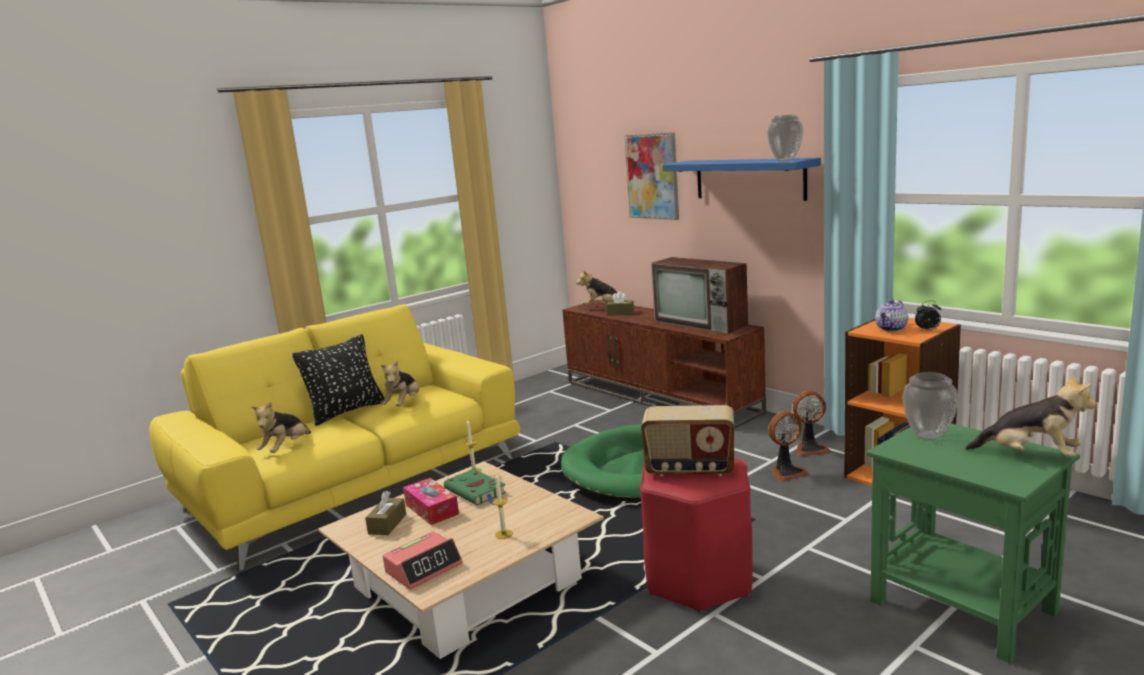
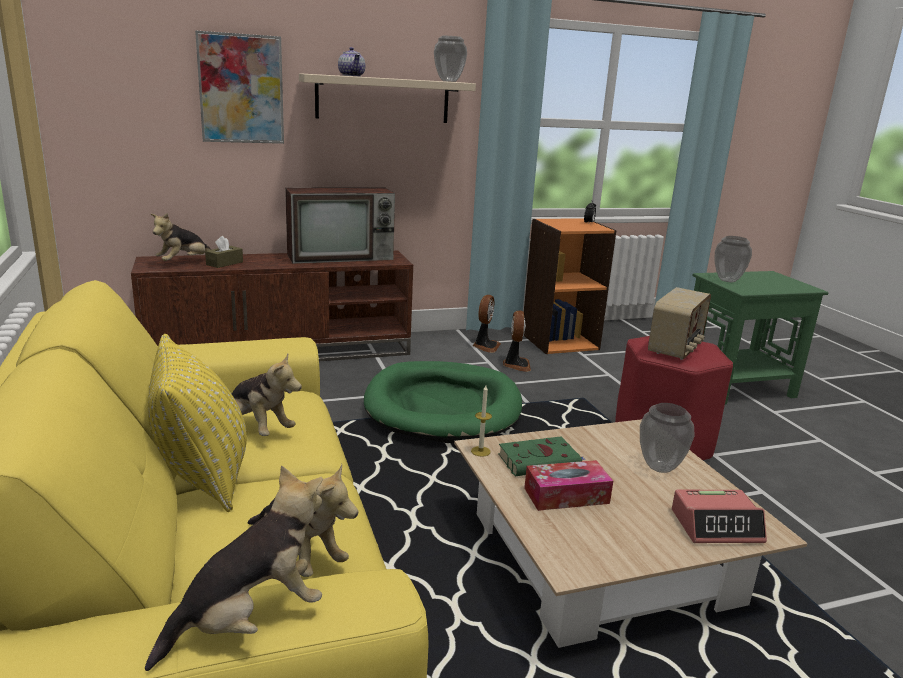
camera: 70 degrees left, 5 degrees up
black pillow [292,334,385,426] -> yellow pillow [148,334,247,512]
brown tissue box [365,491,406,535] -> none
alarm clock [383,531,463,590] -> alarm clock turned 105 degrees clockwise [672,490,767,543]
candle [492,474,513,539] -> vase [640,403,695,473]
blue shelf [663,158,821,201] -> beige shelf [299,73,476,123]
teapot [875,299,908,332] -> teapot moved to [338,47,366,77]
plush toy [965,374,1097,457] -> plush toy moved to [145,466,323,671]

